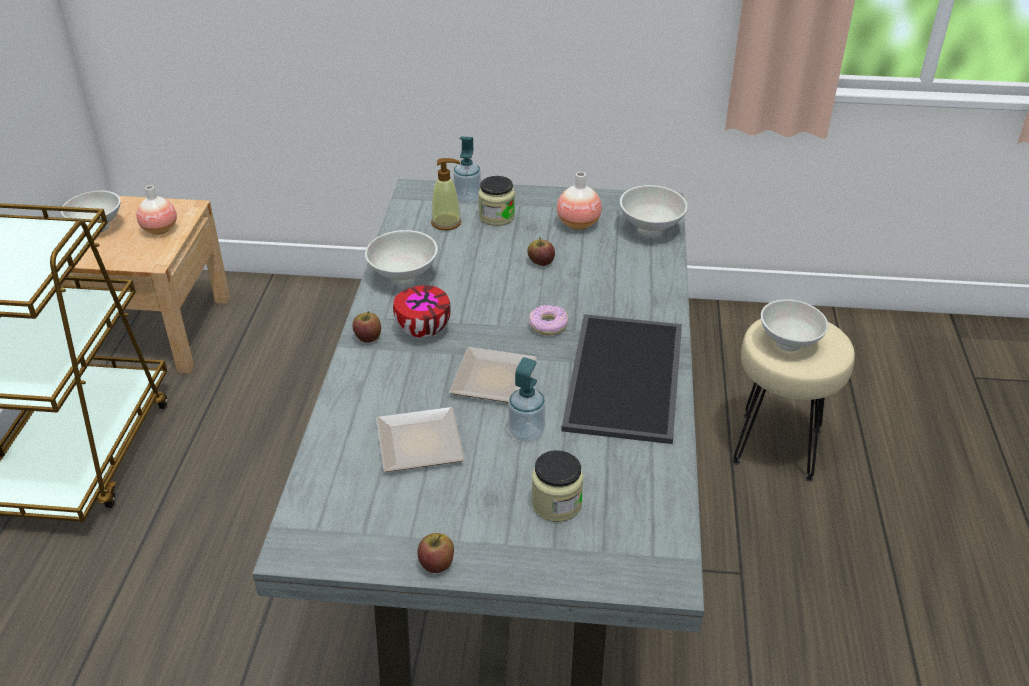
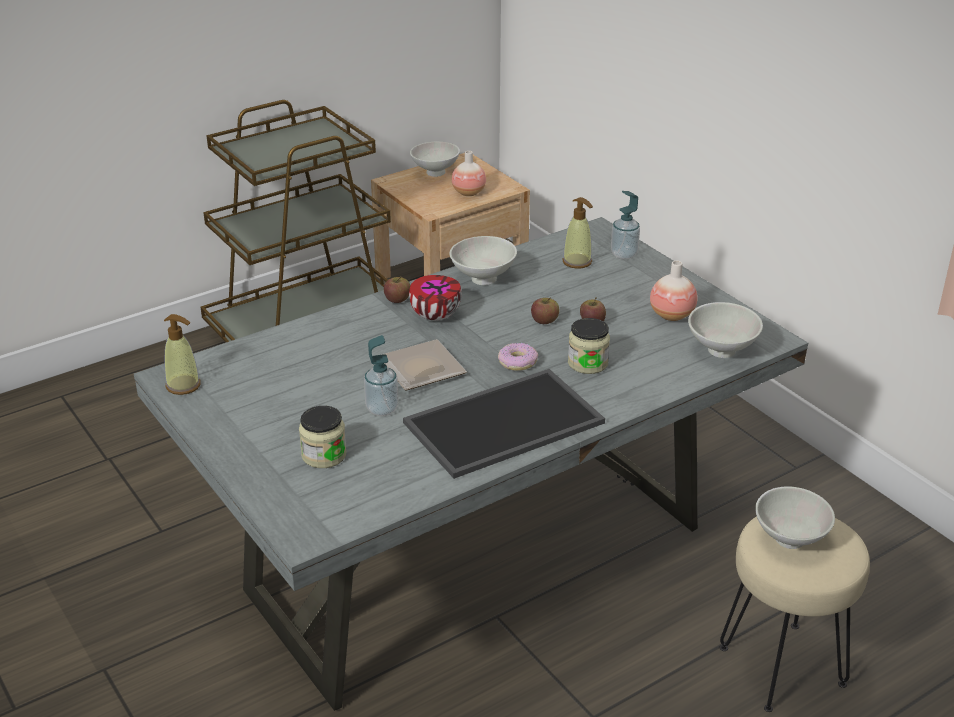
camera: 50 degrees right, 5 degrees down
plate [376,407,465,472] -> none
apple [417,533,454,573] -> apple moved to [531,298,559,324]
jar [478,176,515,226] -> jar moved to [568,318,610,374]
none -> soap dispenser [164,314,201,395]

